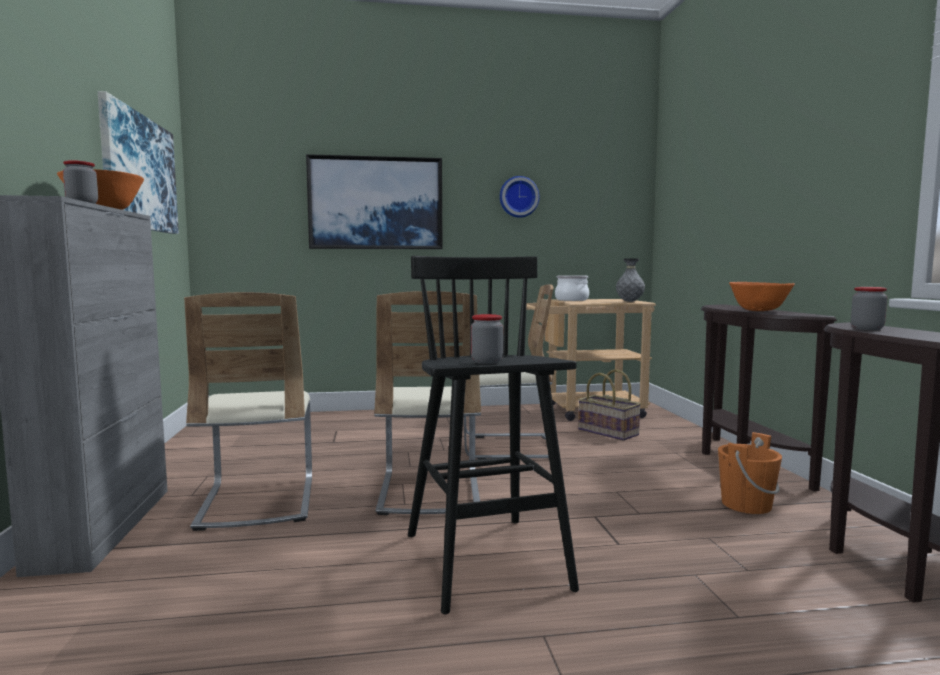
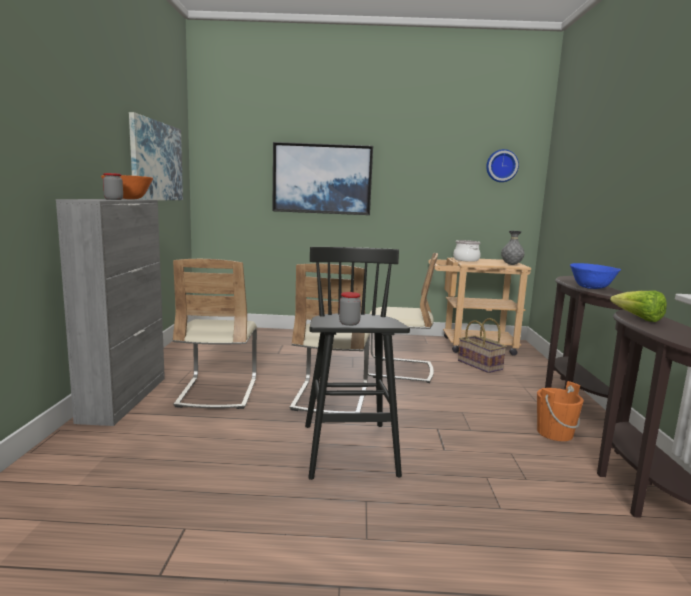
camera: 10 degrees right, 5 degrees up
wall clock [500,176,540,218] -> wall clock moved to [486,149,519,182]
orange bowl [729,282,795,311] -> blue bowl [570,263,621,289]
jar [851,287,887,330] -> lettuce [610,291,667,322]

